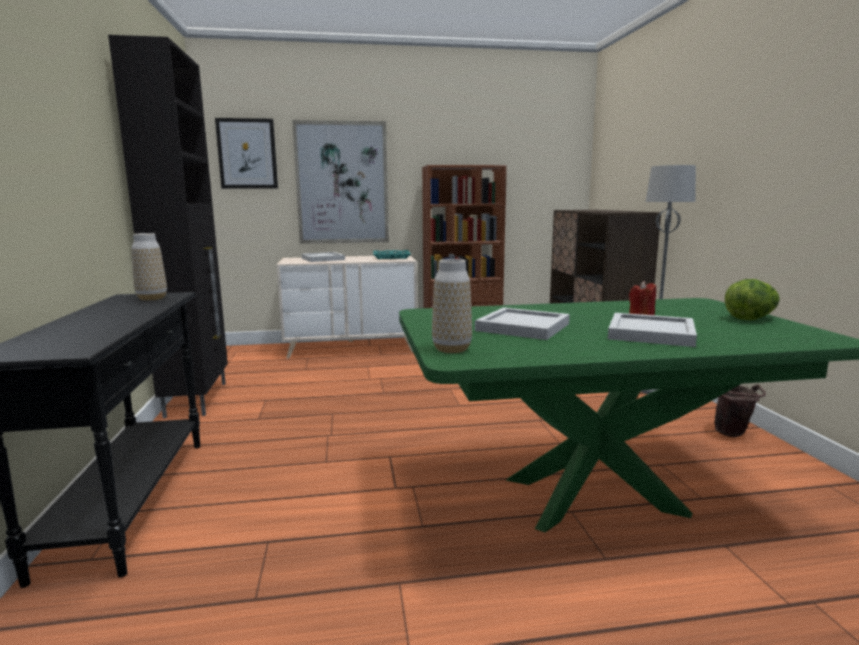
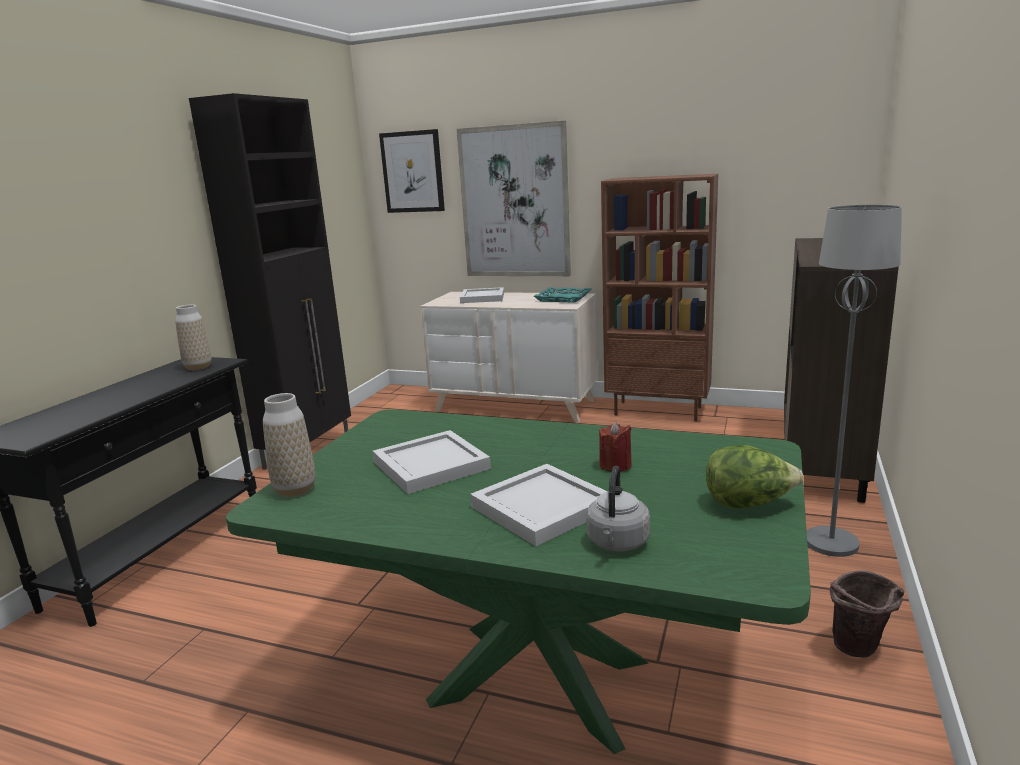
camera: 30 degrees right, 5 degrees up
none -> grey kettle [586,466,650,551]

